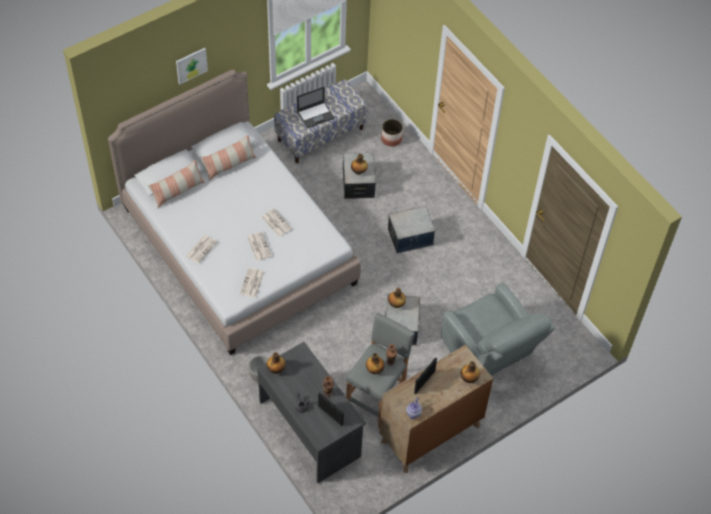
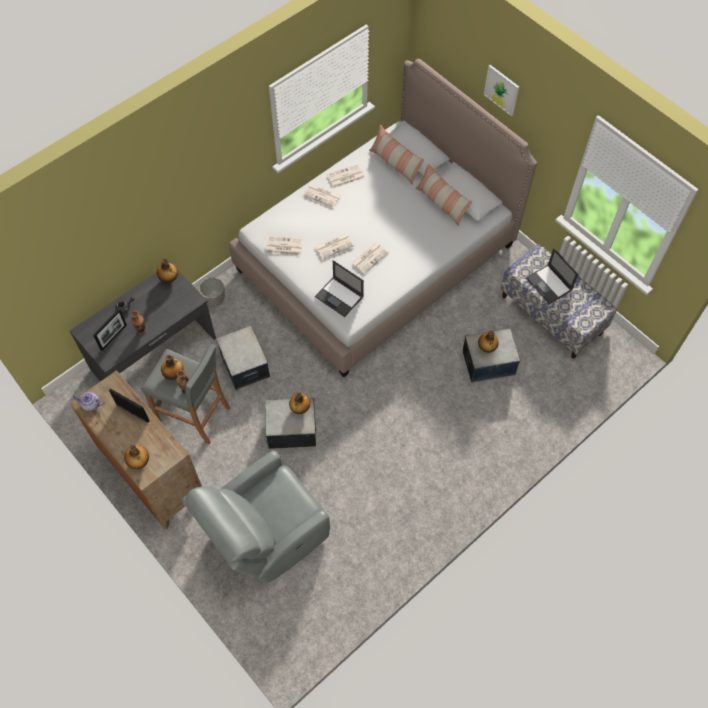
camera: 85 degrees right, 5 degrees up
planter [381,119,403,147] -> none
storage box [388,206,435,253] -> storage box moved to [216,326,270,391]
none -> laptop [315,260,364,317]
none -> newspaper [327,164,365,188]

